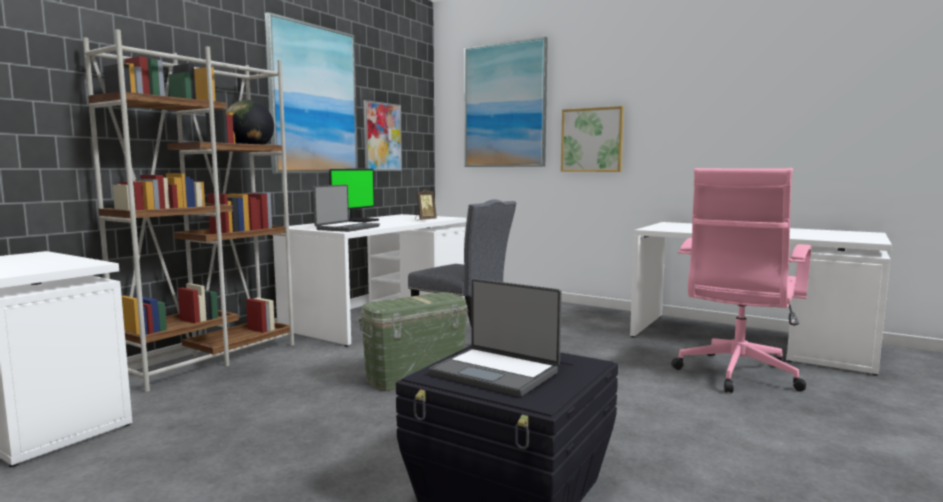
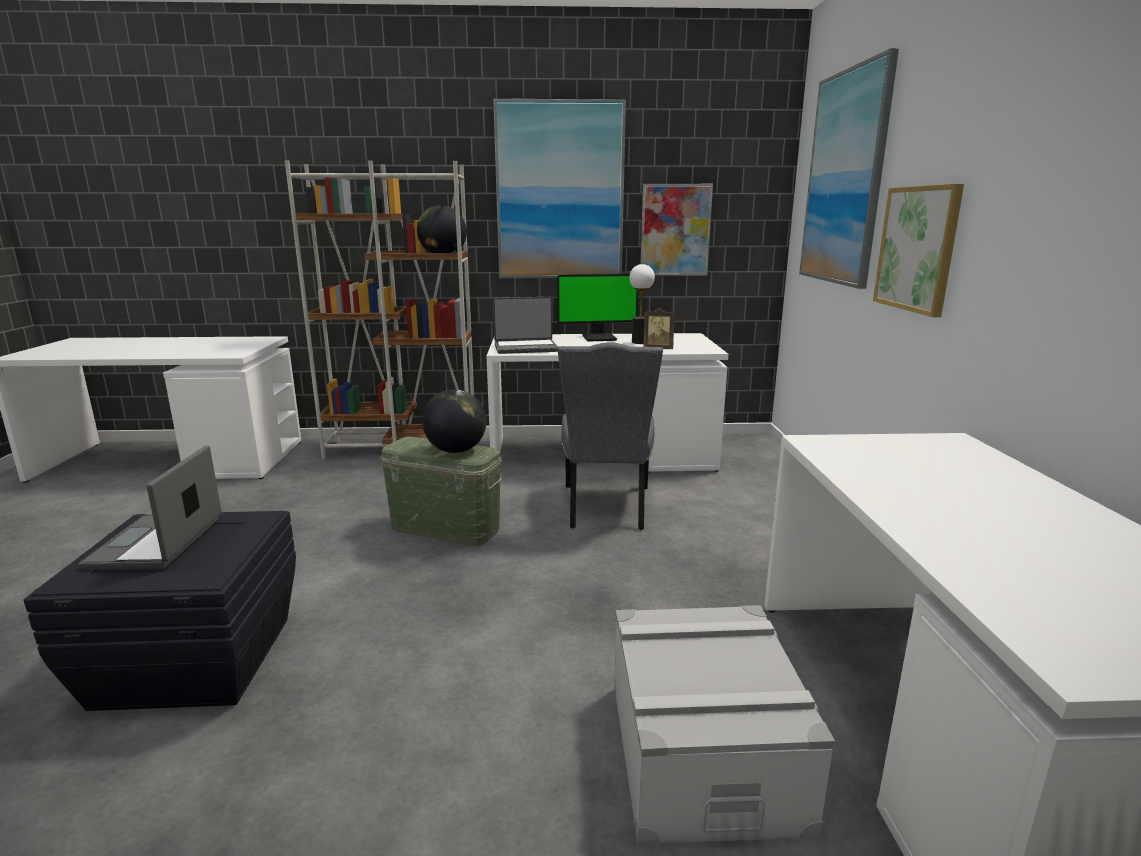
camera: 55 degrees right, 10 degrees up
pink office chair [671,168,812,393] -> grey storage box [614,605,835,845]
none -> globe [422,390,487,453]
none -> table lamp [629,264,655,344]

